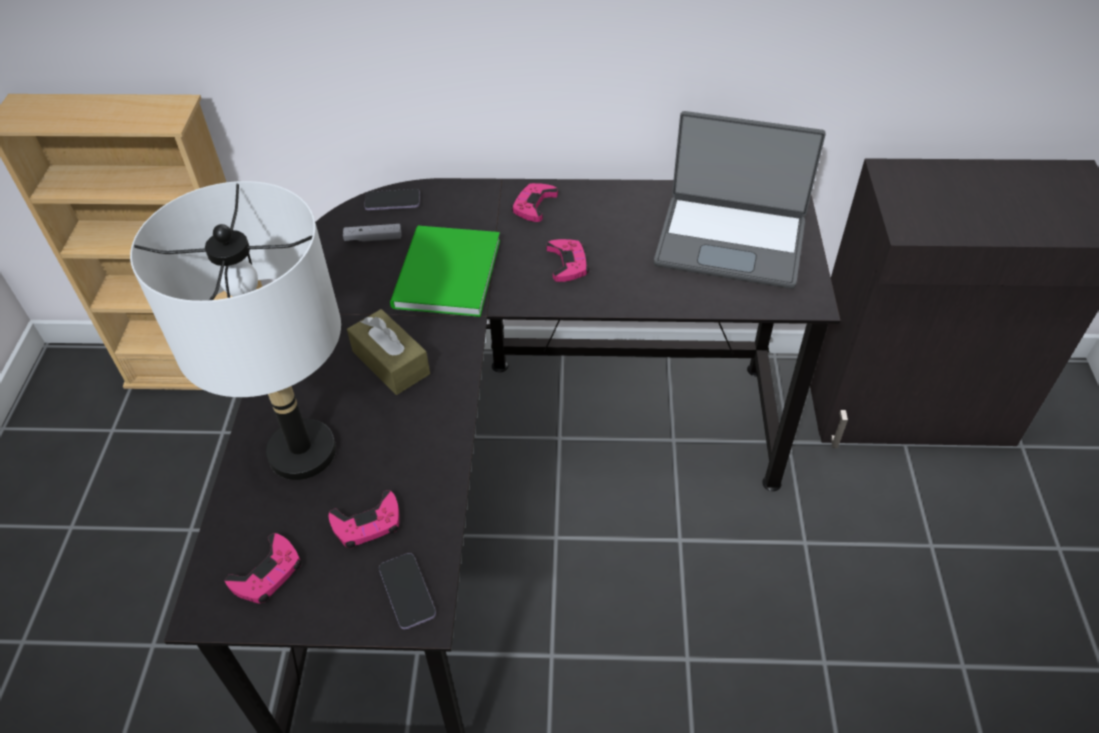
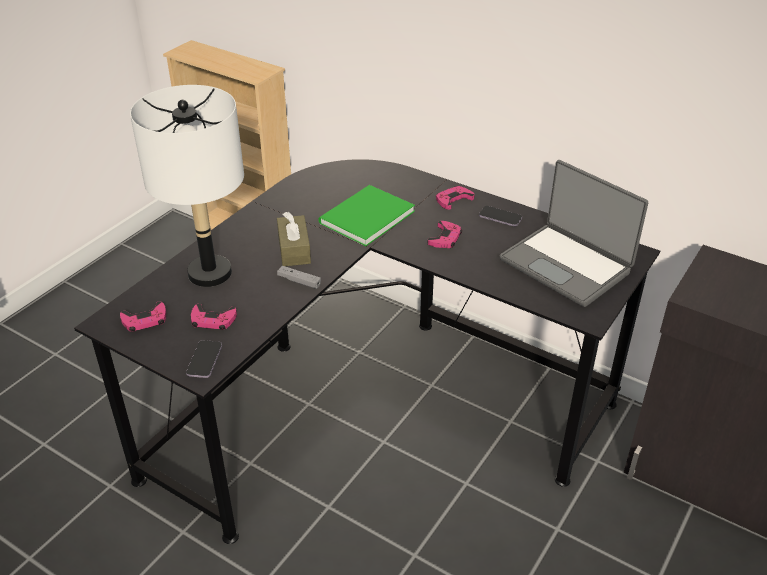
camera: 30 degrees right, 10 degrees down
grey game controller [343,224,402,242] -> grey game controller moved to [277,266,321,289]
phone [364,189,420,210] -> phone moved to [479,206,522,227]

